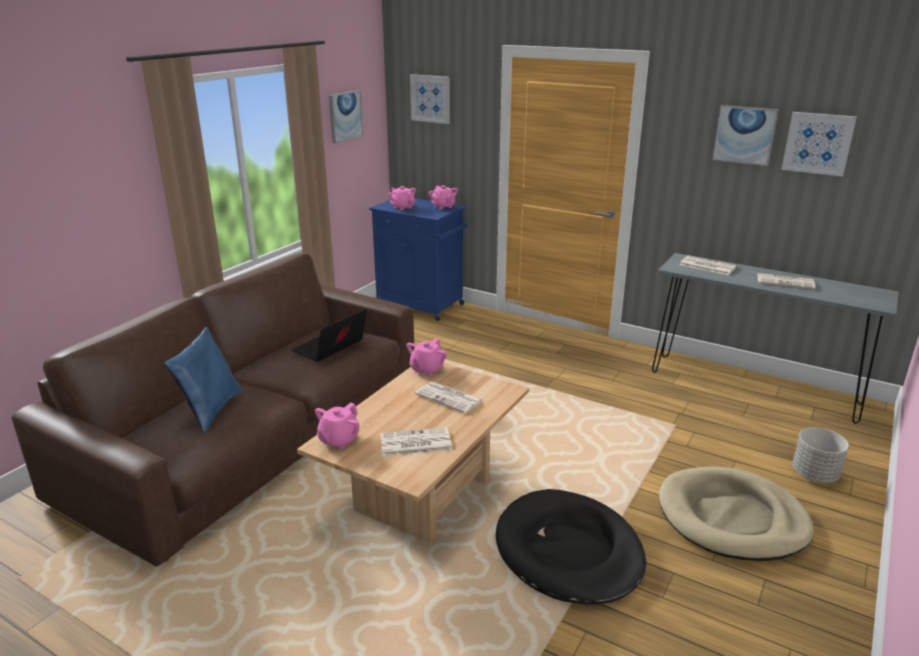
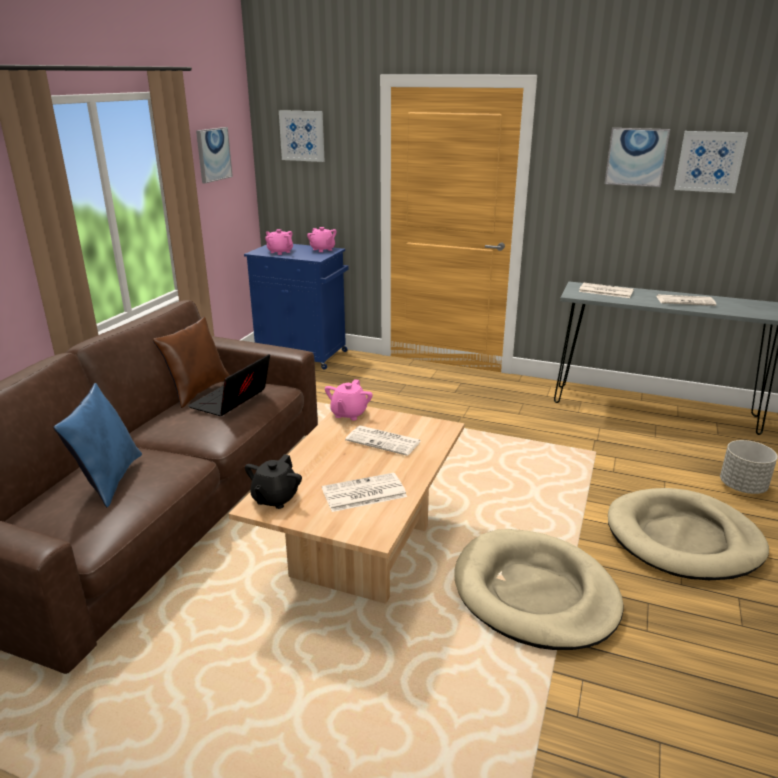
camera: 10 degrees left, 0 degrees up
pink teapot [315,402,360,449] -> black teapot [245,454,302,509]
black dog bed [496,489,646,605] -> beige dog bed [455,529,623,650]
none -> brown pillow [153,317,230,408]

